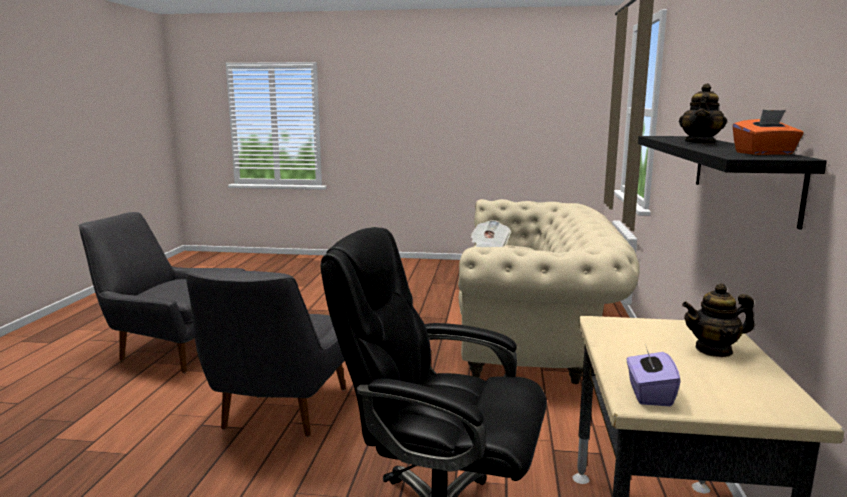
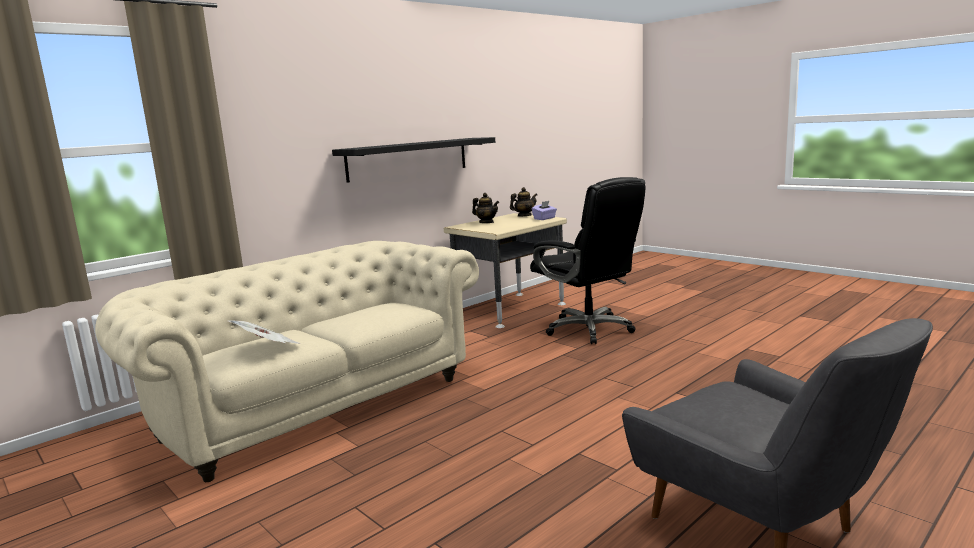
camera: 140 degrees left, 0 degrees up
grey armchair [186,270,346,437] -> none
teapot [679,83,727,144] -> teapot moved to [510,187,537,216]
orange tissue box [733,110,804,155] -> none

